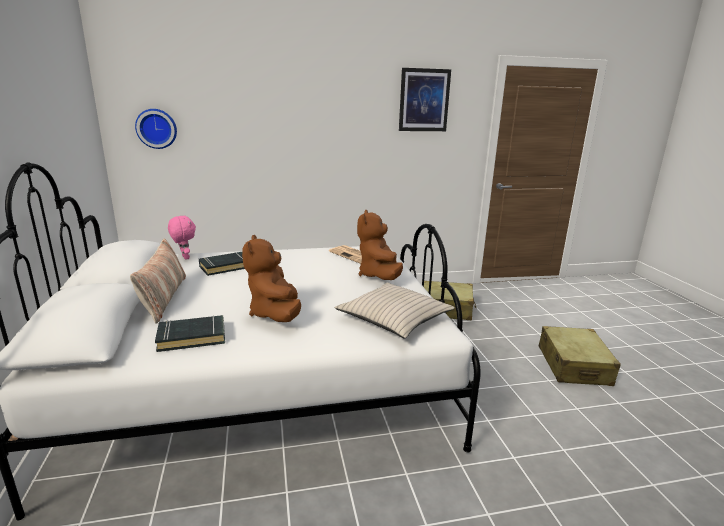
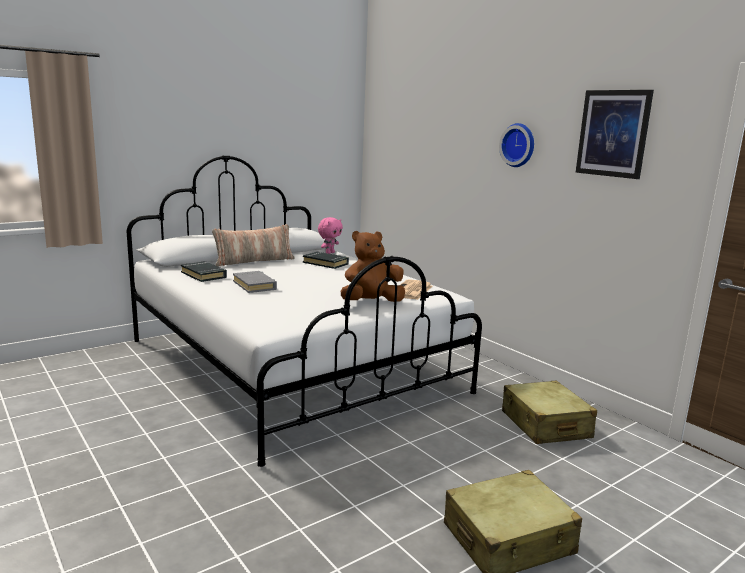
camera: 65 degrees right, 5 degrees down
wall clock [135,109,177,149] -> wall clock moved to [499,123,534,167]
brown plush toy [242,235,301,322] -> grey book [233,271,277,293]
beige pillow [335,283,455,339] -> none

